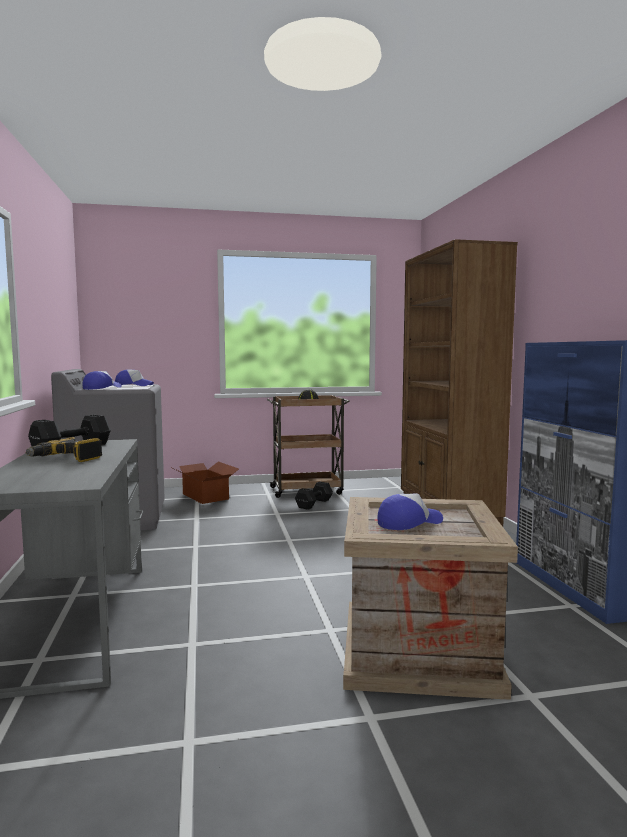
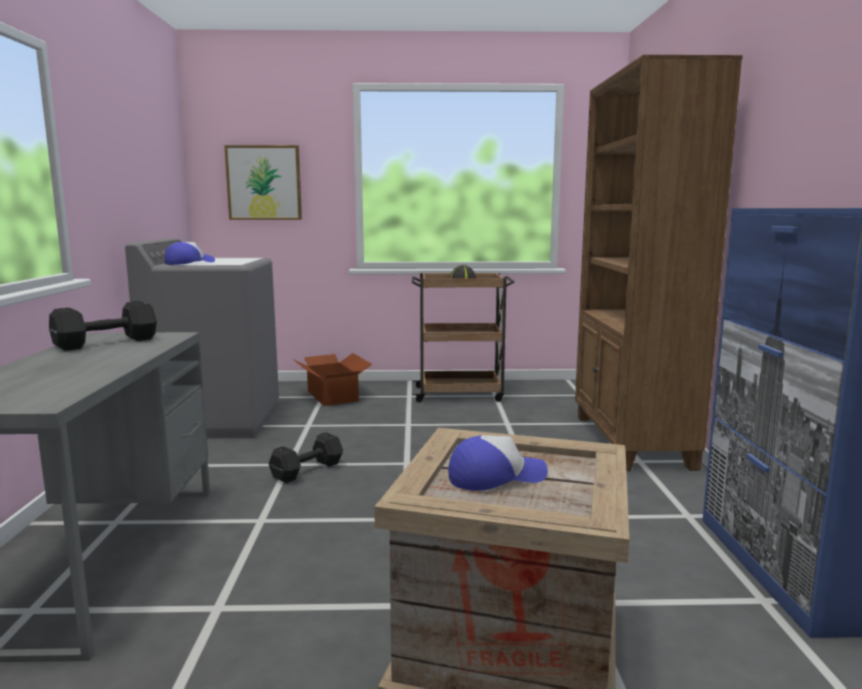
camera: 10 degrees right, 5 degrees up
power drill [26,437,102,462] -> none
cap [115,370,154,386] -> none
black dumbbell [295,482,333,510] -> black dumbbell moved to [269,432,343,483]
none -> picture [224,145,302,220]

